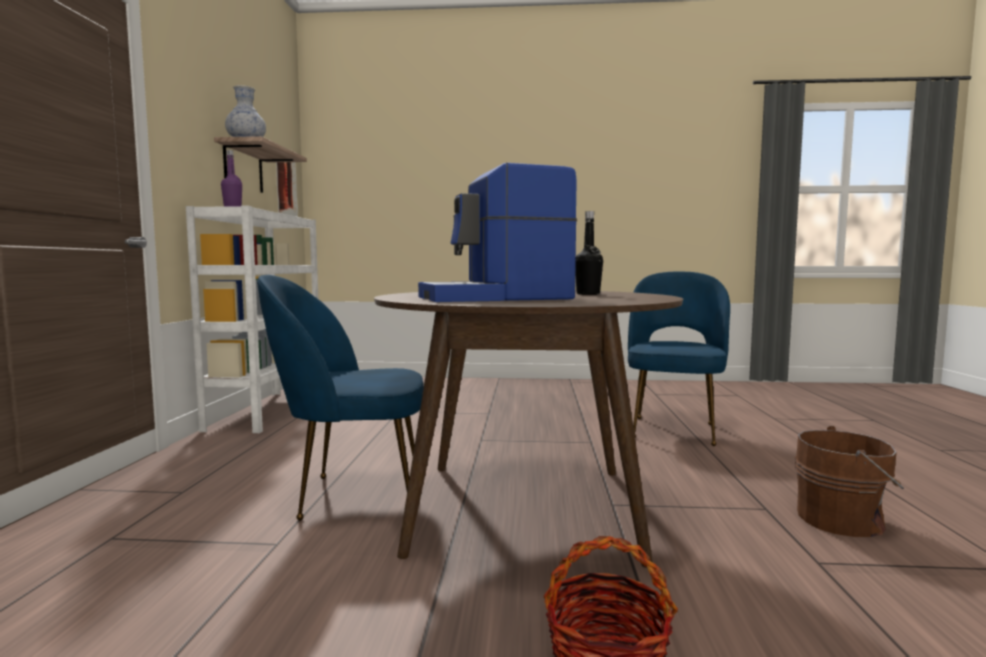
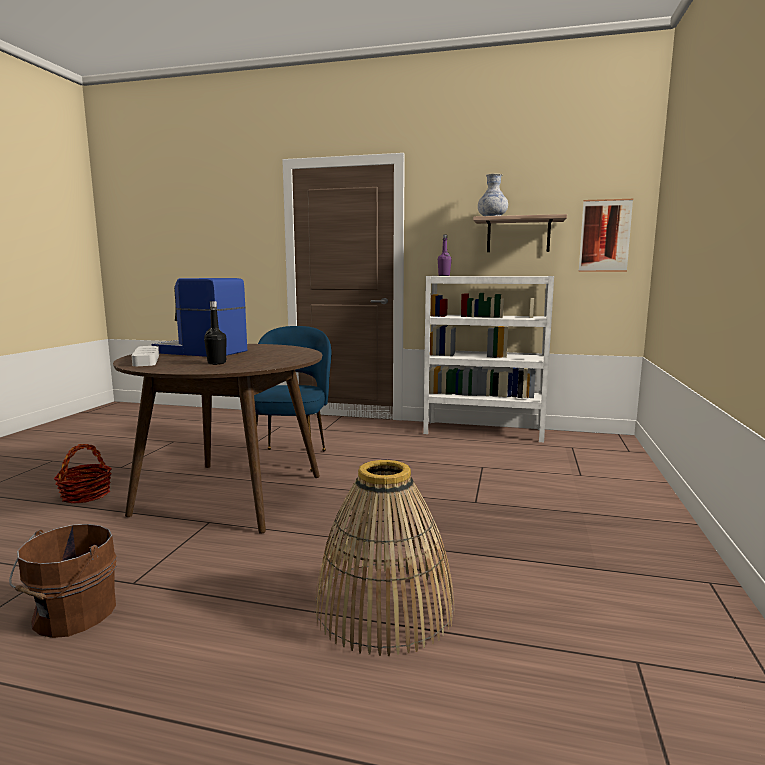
camera: 100 degrees right, 5 degrees up
coffee machine [418,163,577,302] -> coffee machine turned 60 degrees counterclockwise [152,278,247,357]
blue chair [628,272,730,446] -> basket [314,460,455,656]
none -> grey tray [131,346,159,366]

